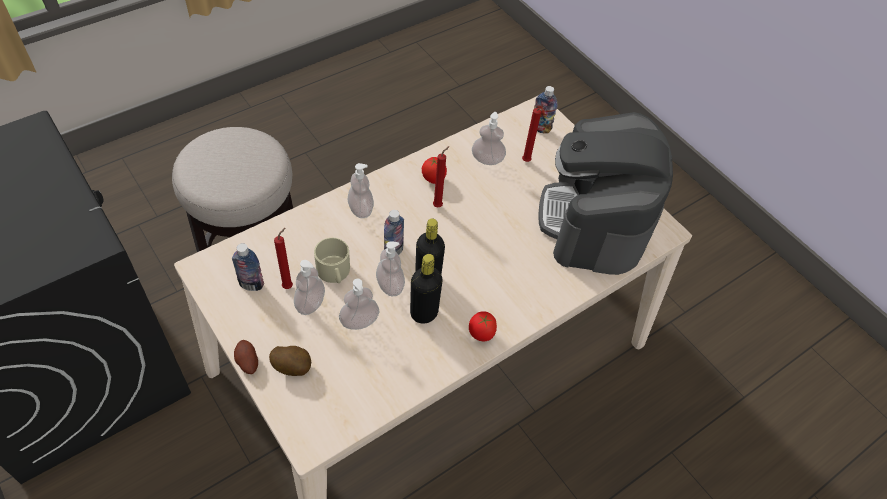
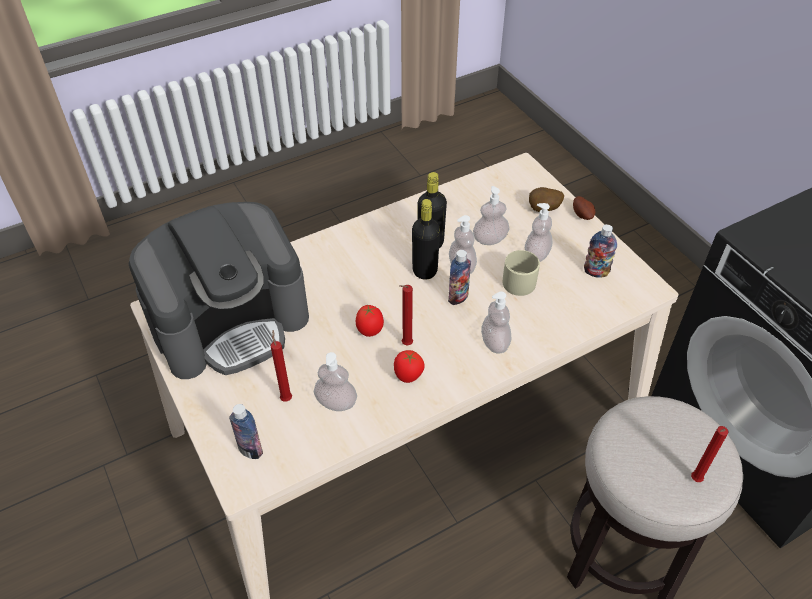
camera: 170 degrees left, 5 degrees down
red candle [274,228,293,289] -> red candle moved to [691,426,729,482]
tomato [469,311,497,341] -> tomato moved to [356,305,384,337]
coffee machine [538,112,673,275] -> coffee machine turned 45 degrees clockwise [129,202,309,379]

